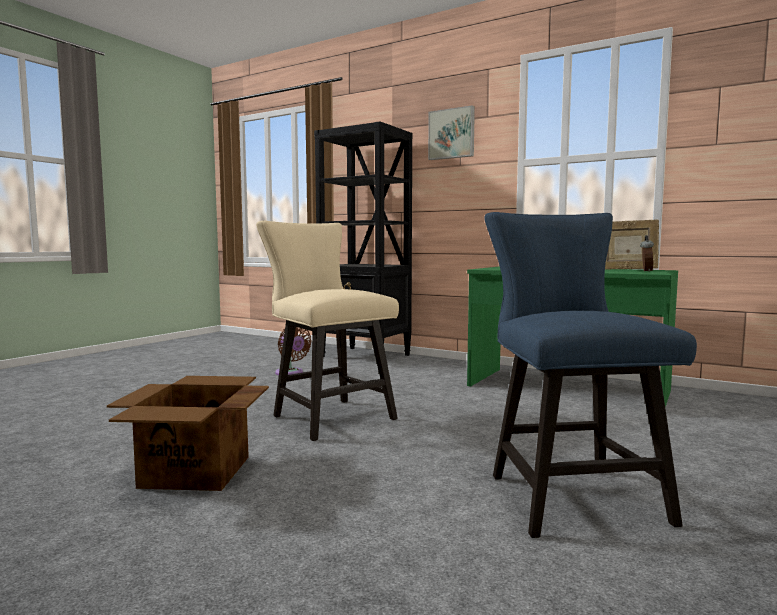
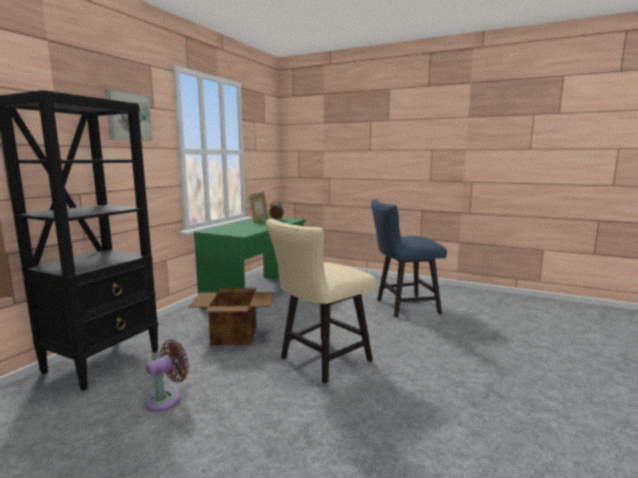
camera: 95 degrees left, 5 degrees up
cardboard box [107,376,269,491] -> cardboard box moved to [188,288,273,345]

